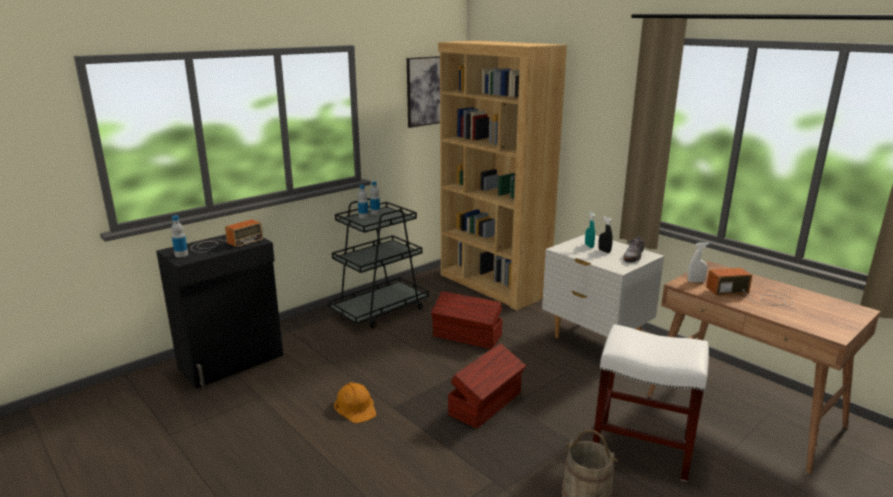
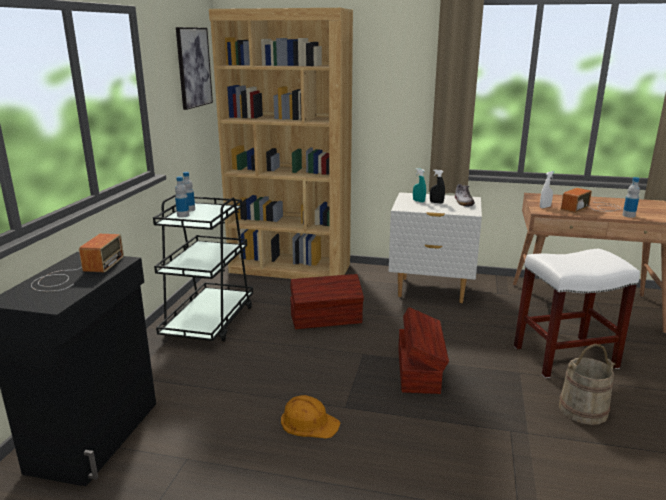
camera: 35 degrees left, 0 degrees up
bottle [171,215,188,258] -> bottle moved to [623,177,640,218]

